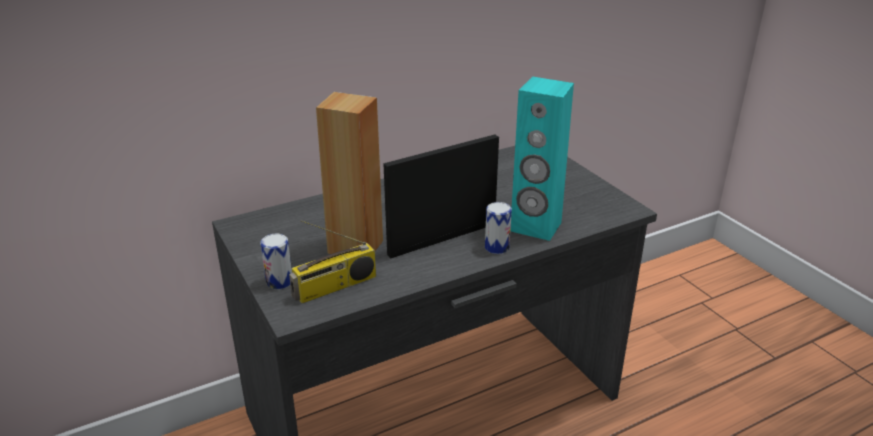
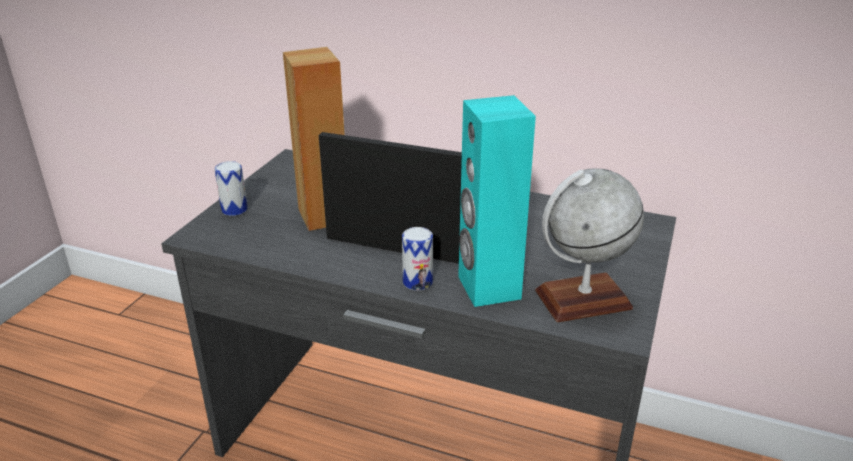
camera: 50 degrees right, 0 degrees up
radio [289,220,376,303] -> none
none -> globe [535,168,644,322]

